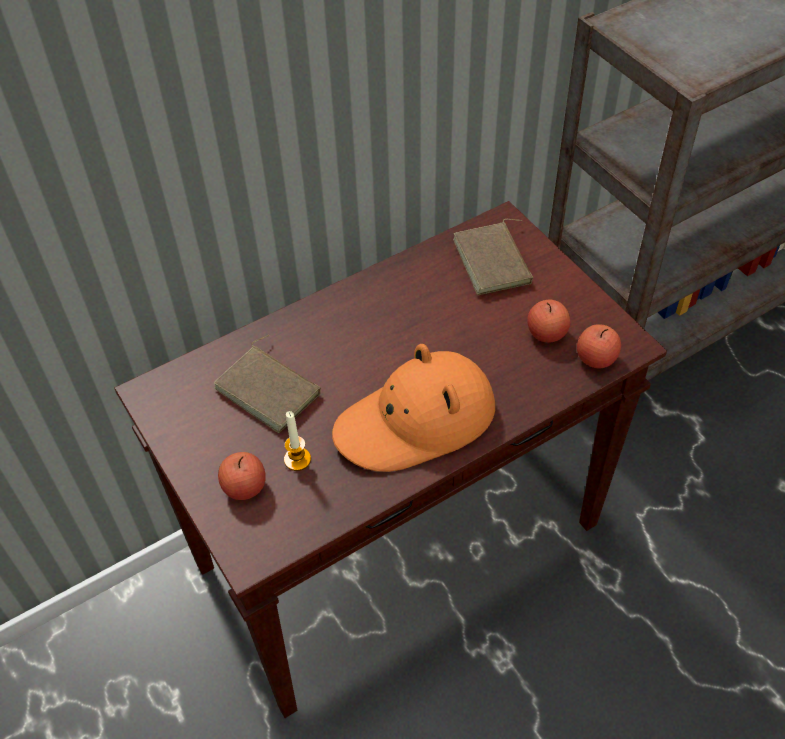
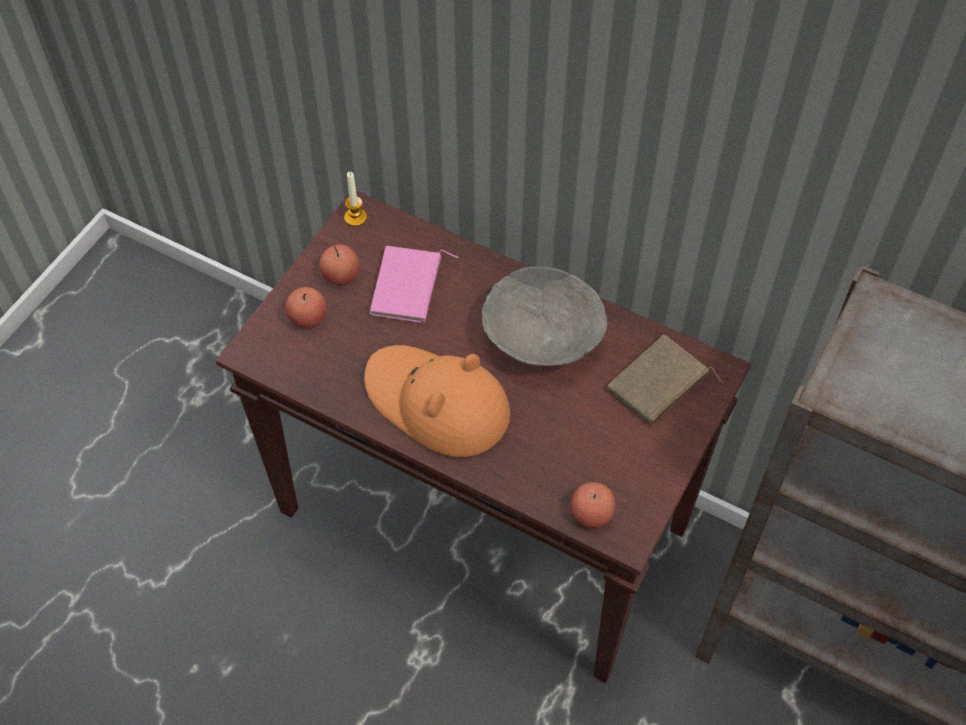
camera: 60 degrees right, 5 degrees up
brown book [214,335,321,433] -> pink book [369,246,459,323]
candle [284,411,311,471] -> candle moved to [344,172,367,226]
apple [527,300,570,343] -> apple moved to [319,245,360,285]
none -> grey bowl [482,267,607,366]

